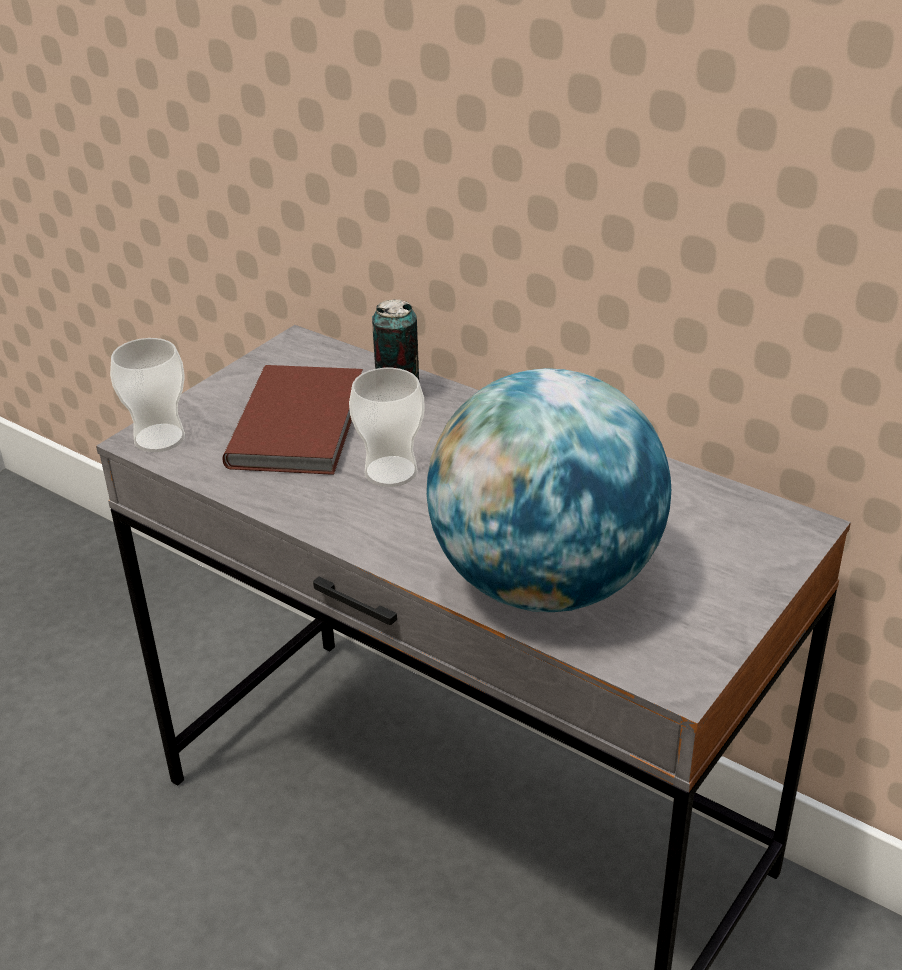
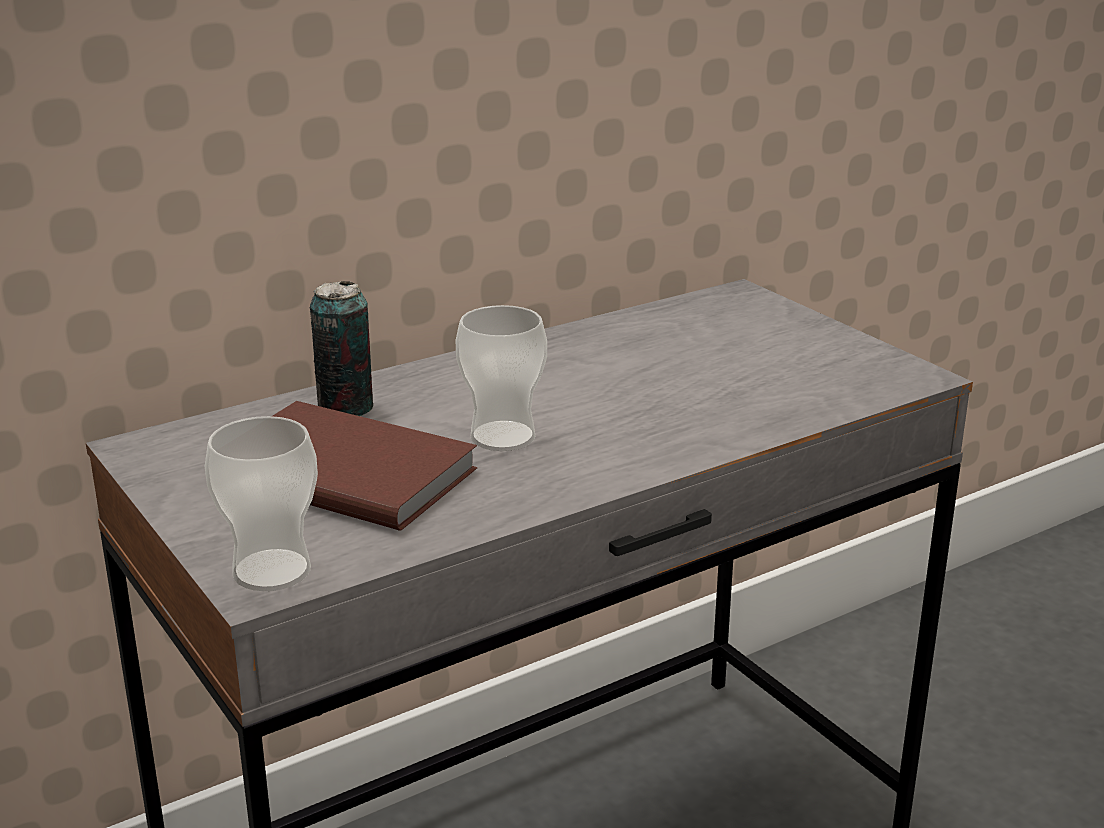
camera: 70 degrees left, 10 degrees down
globe [426,368,671,612] -> none

